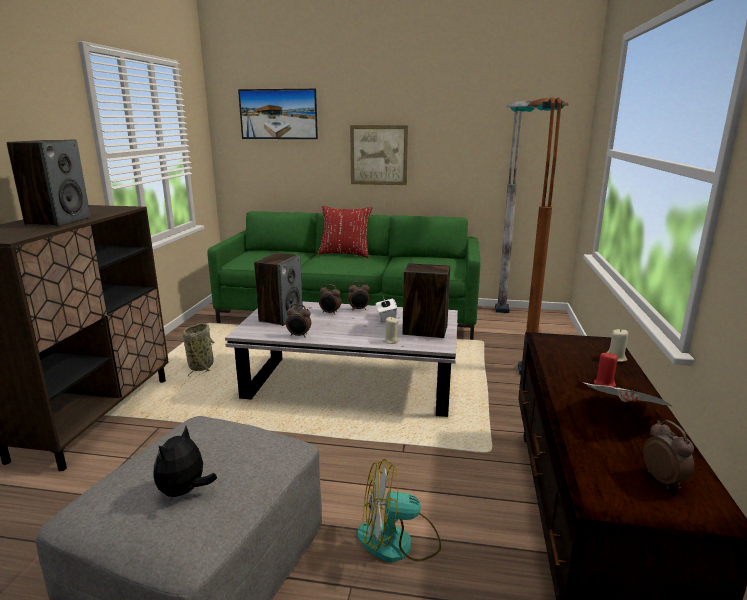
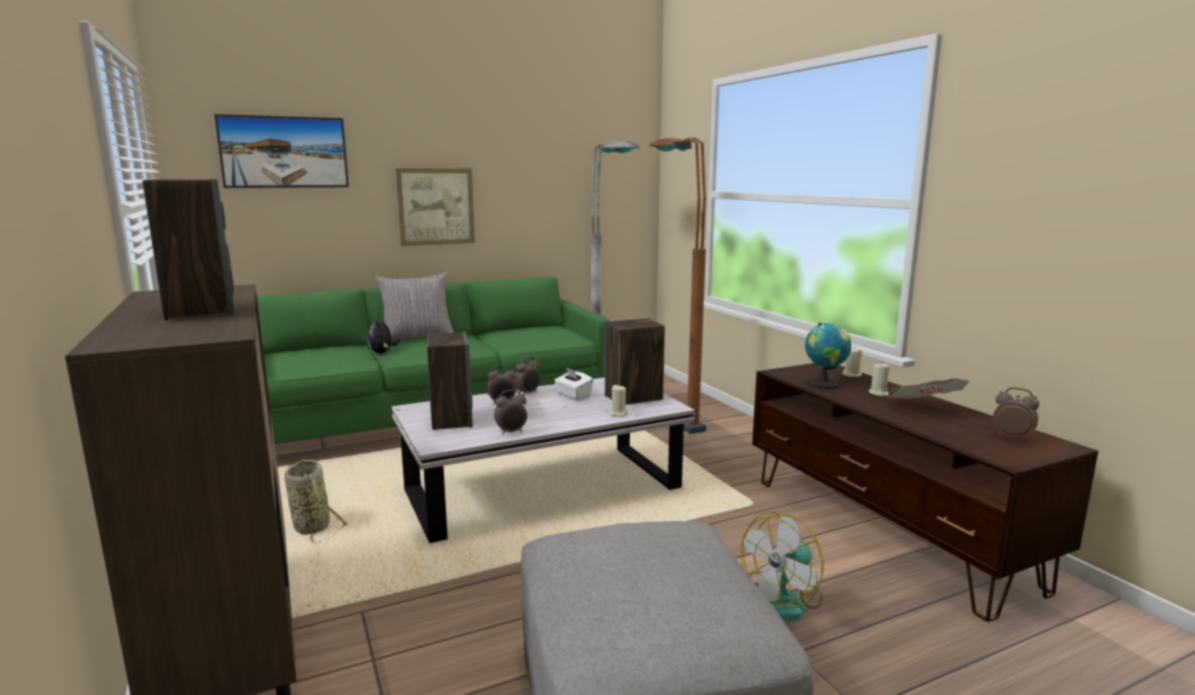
camera: 35 degrees left, 5 degrees down
plush toy [154,426,217,498] -> plush toy moved to [367,317,400,353]
red pillow [317,206,372,258] -> grey pillow [375,272,454,342]
red candle [594,353,618,387] -> beige candle [869,363,890,396]
none -> globe [805,322,852,389]

